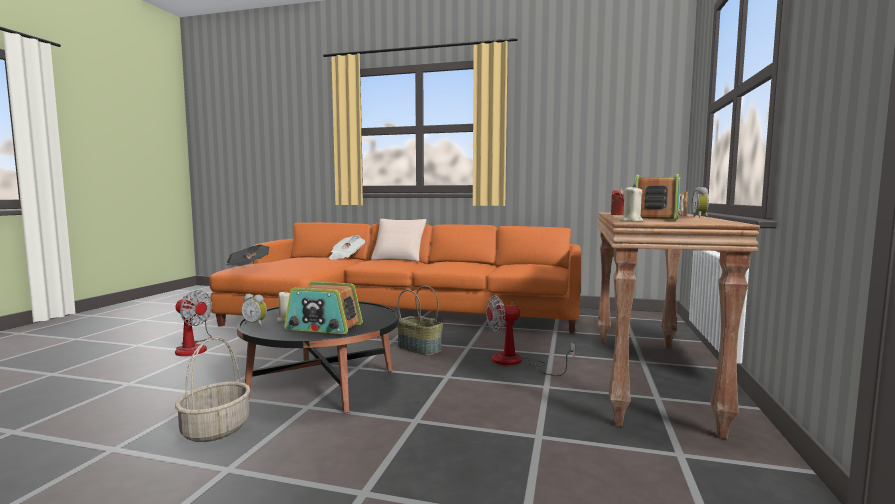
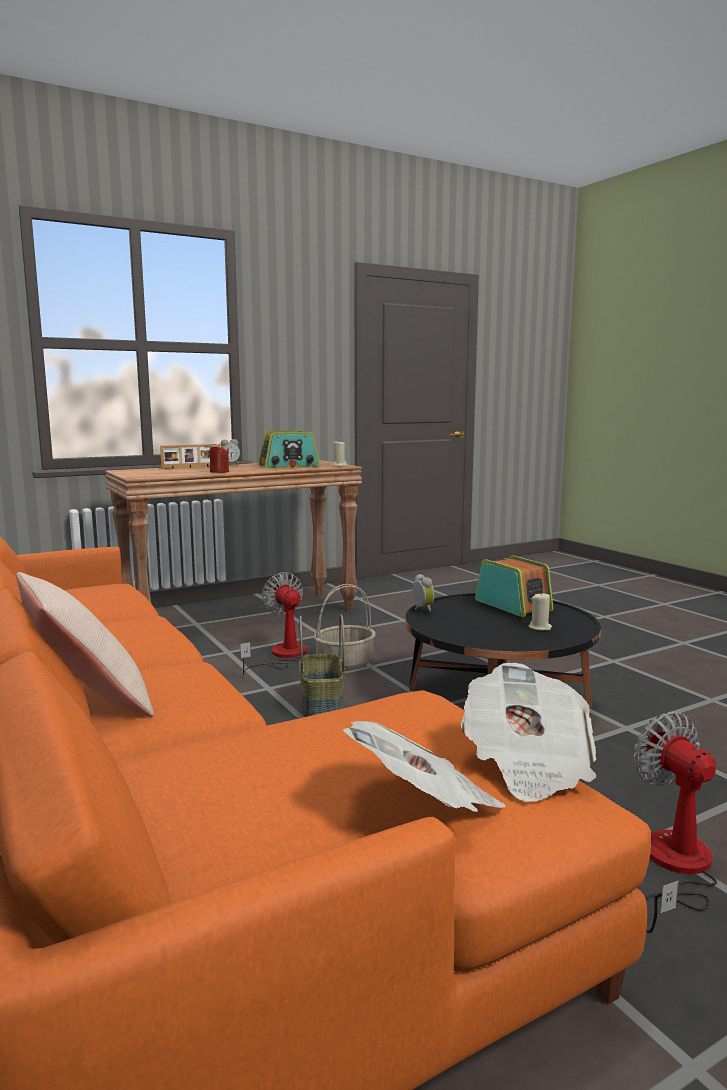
camera: 135 degrees left, 5 degrees up
basket [175,336,250,442] -> basket moved to [314,584,376,671]
alarm clock [241,294,267,326] -> alarm clock moved to [412,574,435,612]
newspaper [329,235,365,259] -> newspaper moved to [342,721,506,812]
fan [486,295,575,376] -> fan turned 150 degrees counterclockwise [240,572,307,675]

